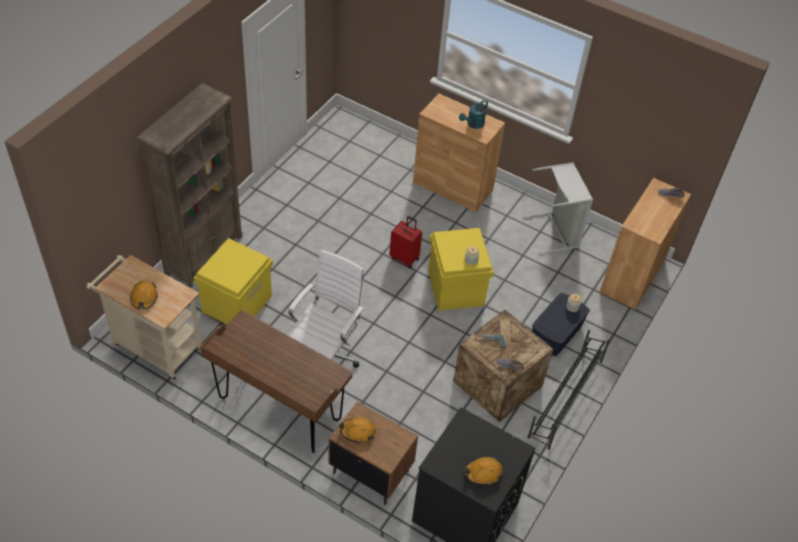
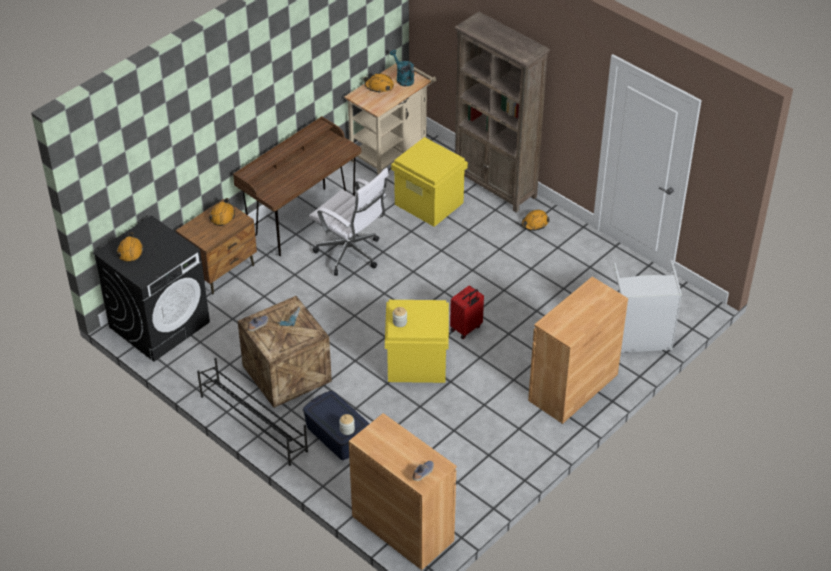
camera: 105 degrees right, 5 degrees down
turquoise watering can [459,100,488,129] -> turquoise watering can moved to [390,50,414,86]
grey laundry basket [522,162,593,254] -> grey laundry basket moved to [614,260,682,353]
none -> orange hard hat [521,210,550,231]

